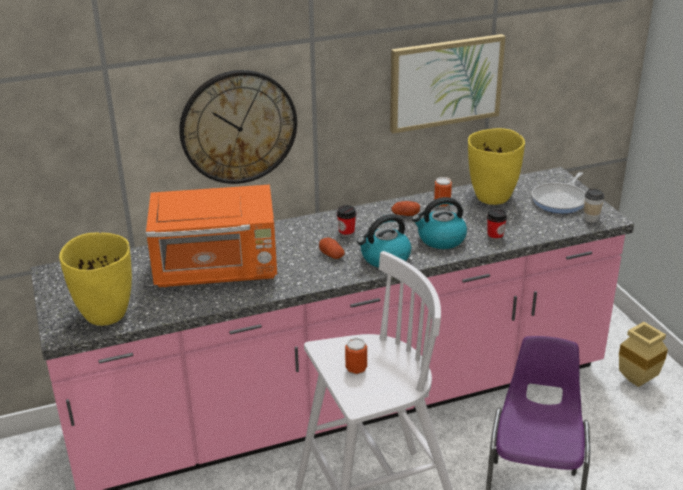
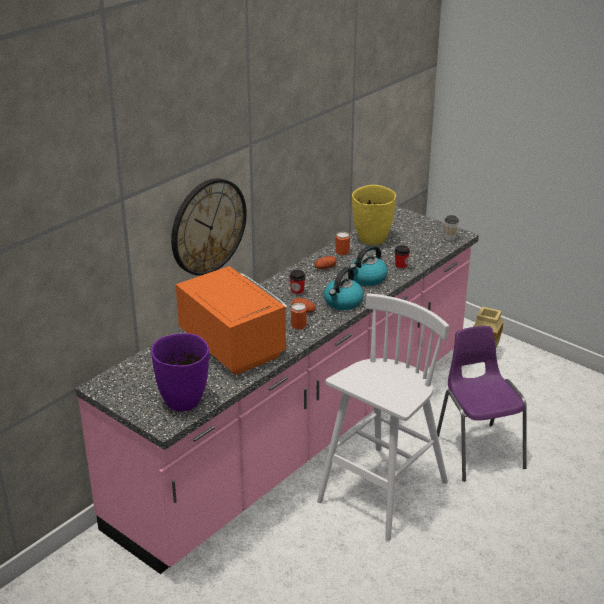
camera: 30 degrees left, 0 degrees up
yellow vase [59,232,132,326] -> purple vase [151,333,209,412]
orange microwave [146,185,277,287] -> orange microwave turned 90 degrees counterclockwise [176,266,287,375]
can [345,338,367,375] -> can moved to [291,303,307,330]
picture [390,34,505,133] -> none
frying pan [532,172,585,213] -> none

